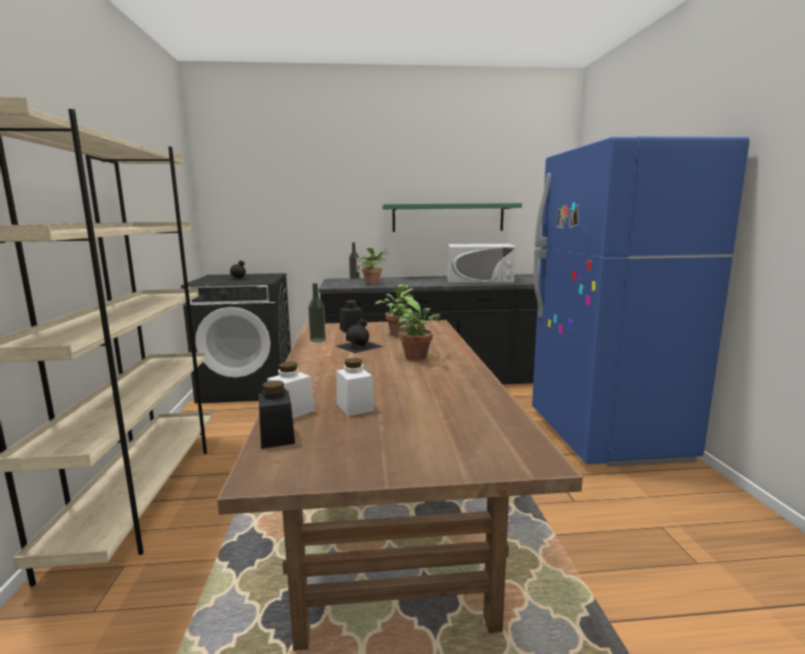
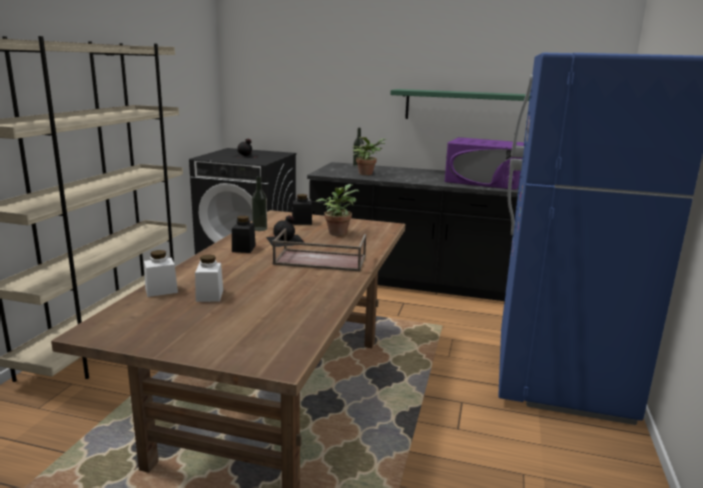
camera: 20 degrees right, 5 degrees up
black jar [259,380,295,449] -> black jar moved to [232,216,256,253]
potted plant [397,296,440,360] -> brown tray [272,228,366,271]
white microwave [447,244,516,283] -> purple microwave [445,137,524,190]

